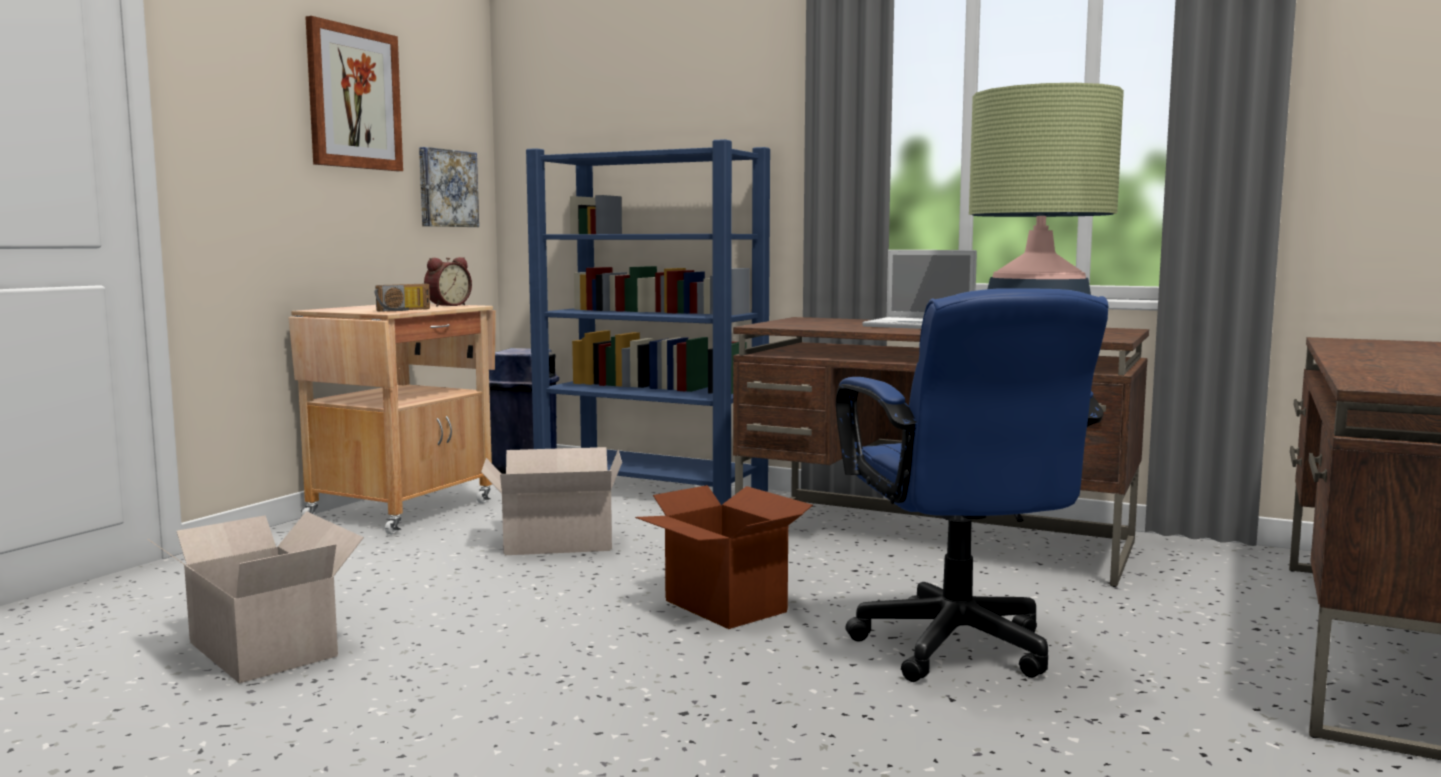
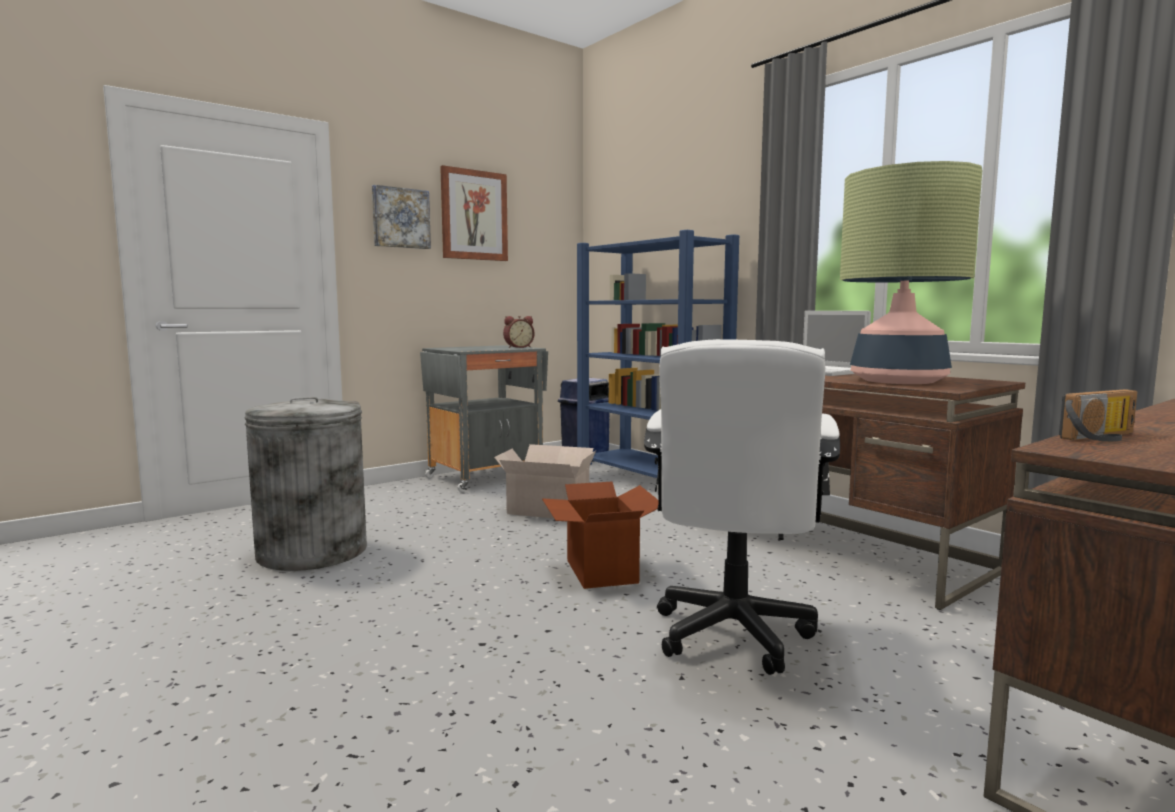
camera: 25 degrees right, 0 degrees up
cardboard box [148,511,364,683] -> grey trash can [245,397,367,571]
brown cart [288,304,496,534] -> grey cart [420,345,548,492]
radio [375,284,430,312] -> radio moved to [1059,389,1137,442]
picture [419,147,479,227] -> picture moved to [372,185,431,249]
blue office chair [836,288,1109,682] -> white office chair [644,339,840,675]

